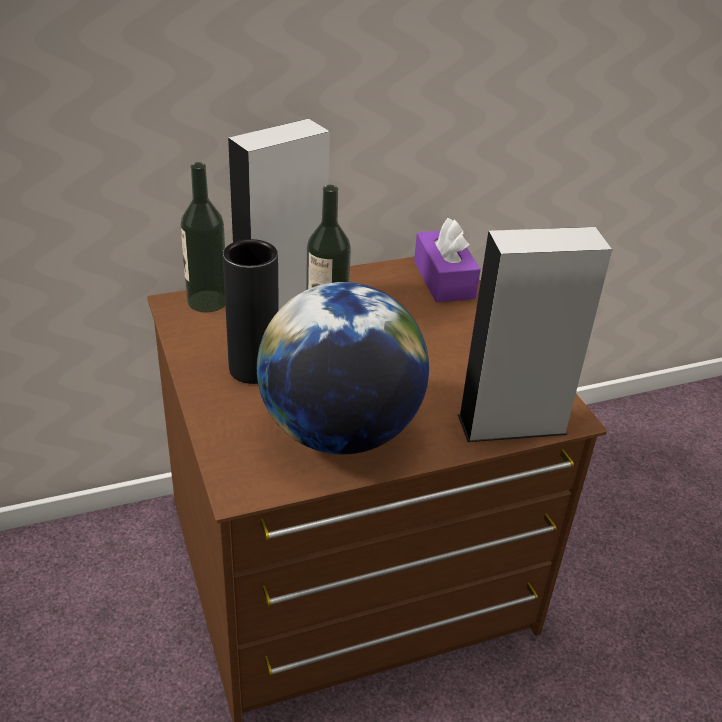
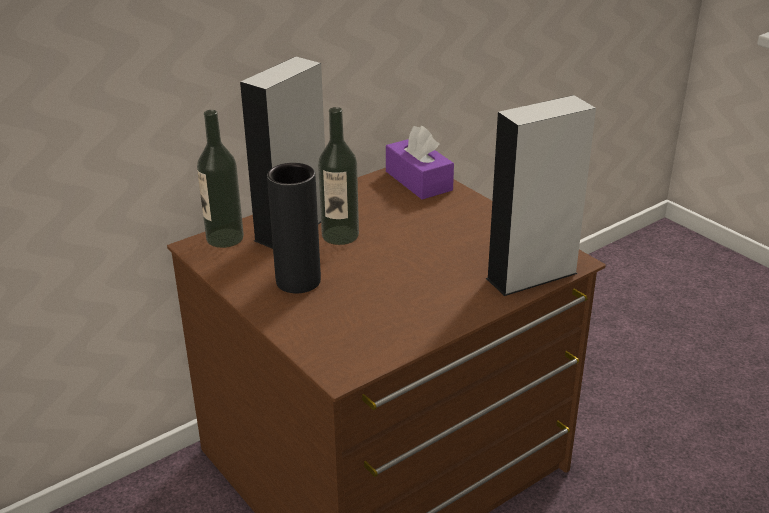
camera: 15 degrees left, 5 degrees down
globe [257,282,429,454] -> none

